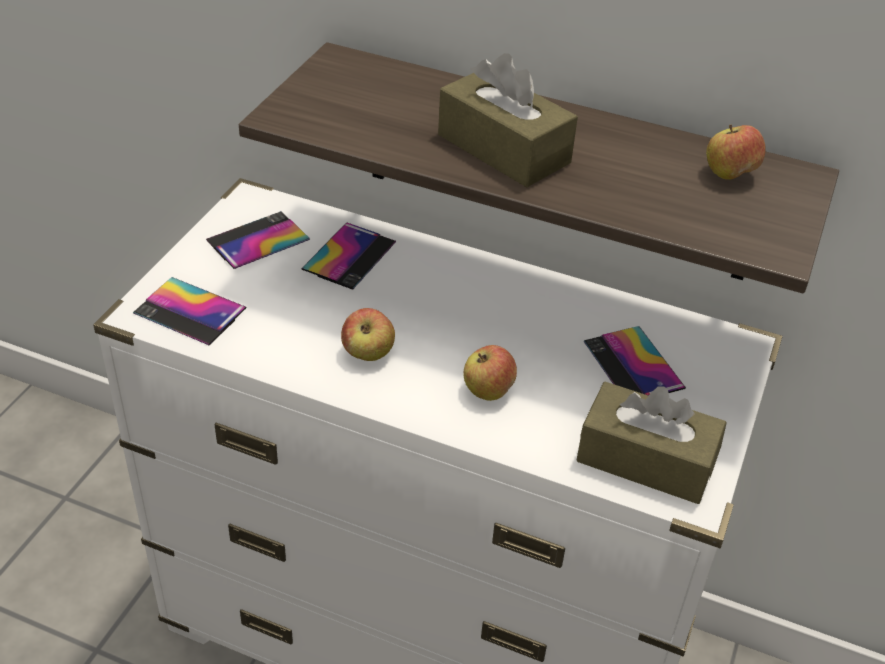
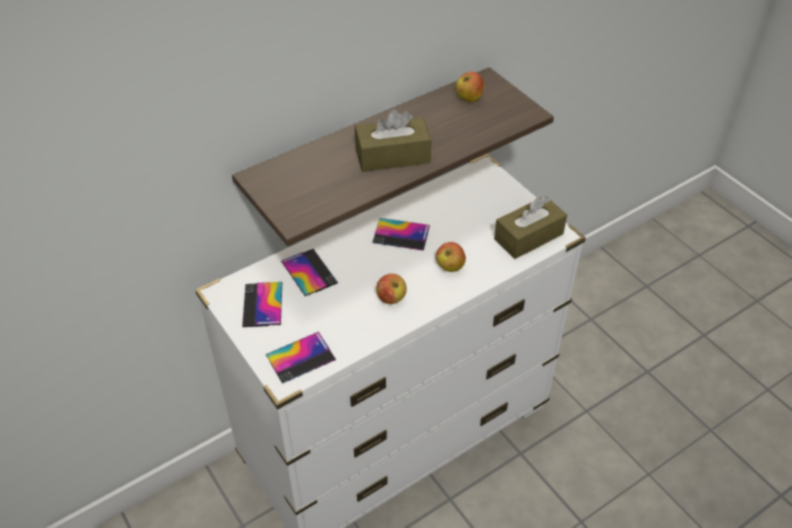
camera: 55 degrees left, 5 degrees up
phone [584,326,686,396] -> phone moved to [372,218,430,251]

